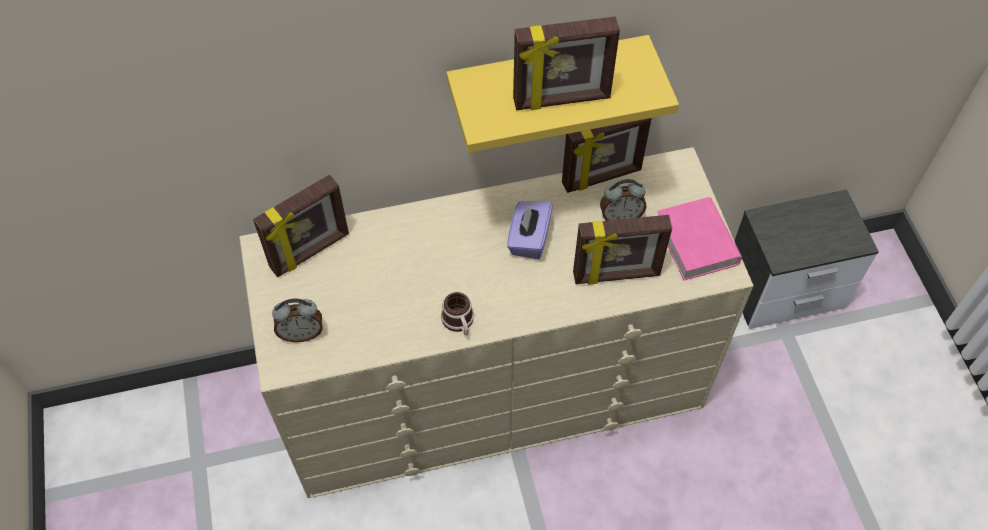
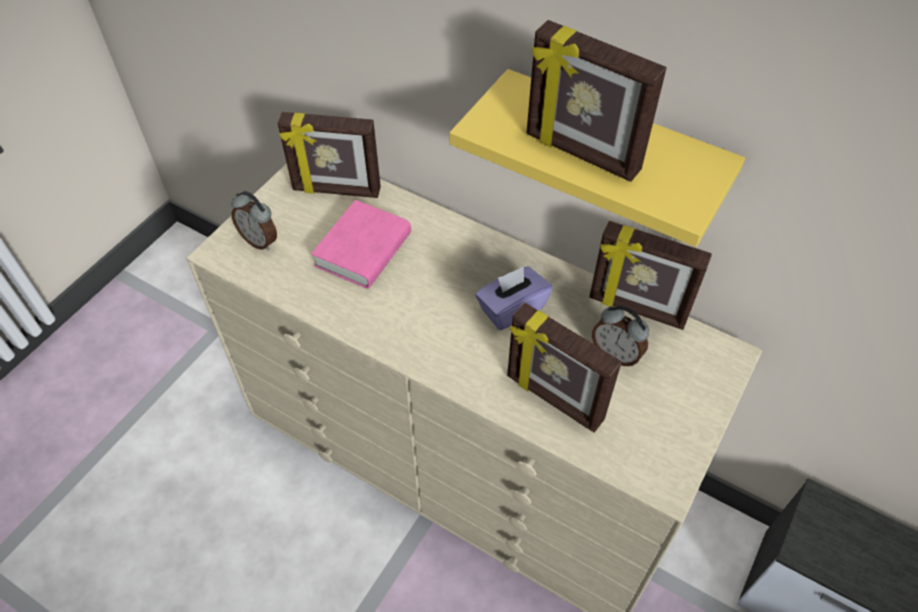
camera: 45 degrees right, 5 degrees down
mug [441,292,474,335] -> none
pink book [657,197,742,281] -> pink book moved to [311,200,411,289]

